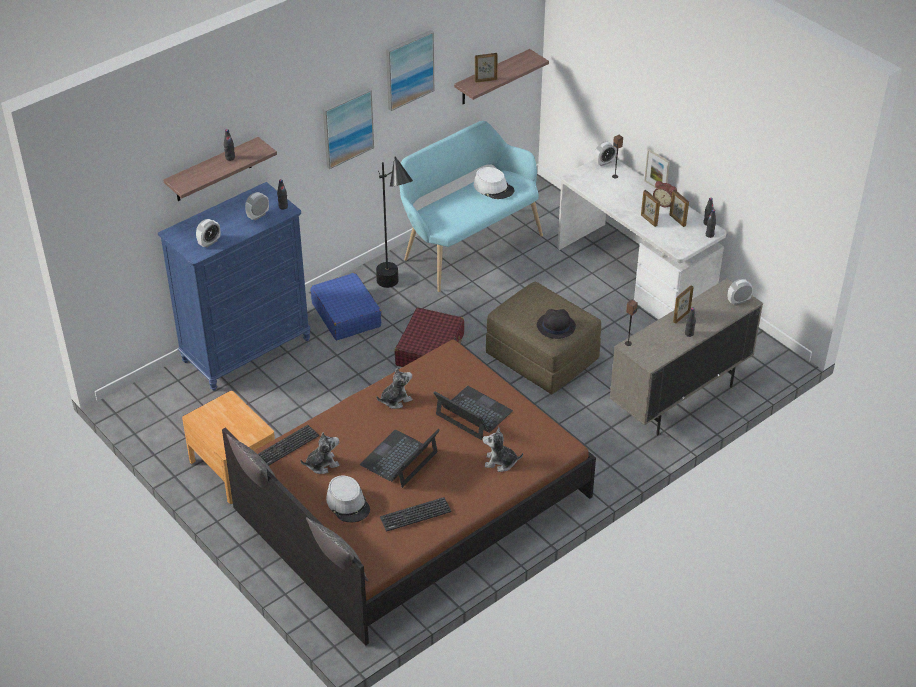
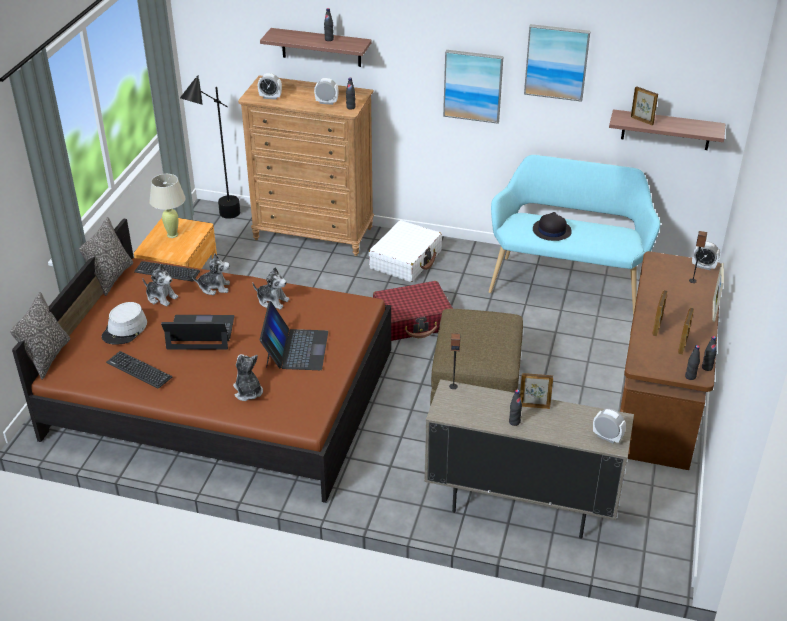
camera: 55 degrees right, 5 degrees down
blue dresser [158,182,310,391] -> brown dresser [238,75,374,256]
blue suitcase [310,273,382,340] -> white suitcase [369,220,442,282]
black floor lamp [376,156,413,288] -> black floor lamp moved to [180,75,240,219]
white hat [474,167,514,199] -> none
black hat [537,309,576,339] -> black hat moved to [533,212,572,241]
white desk [558,158,726,320] -> brown desk [620,251,721,470]
alarm clock [653,181,677,207] -> none
none -> beige table lamp [149,174,186,238]
none -> plush toy [192,253,230,295]

